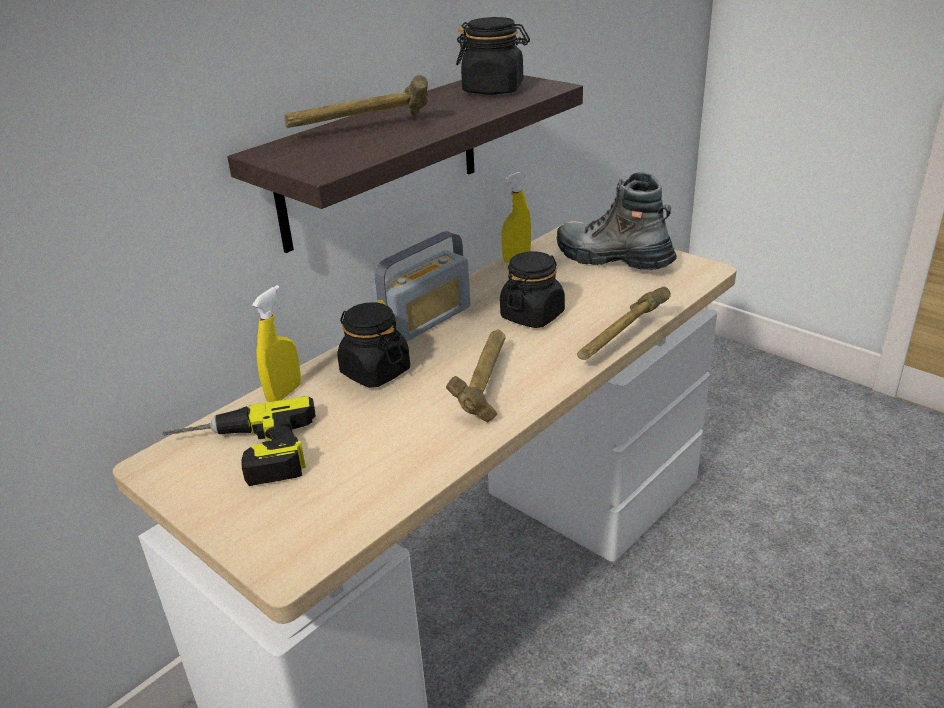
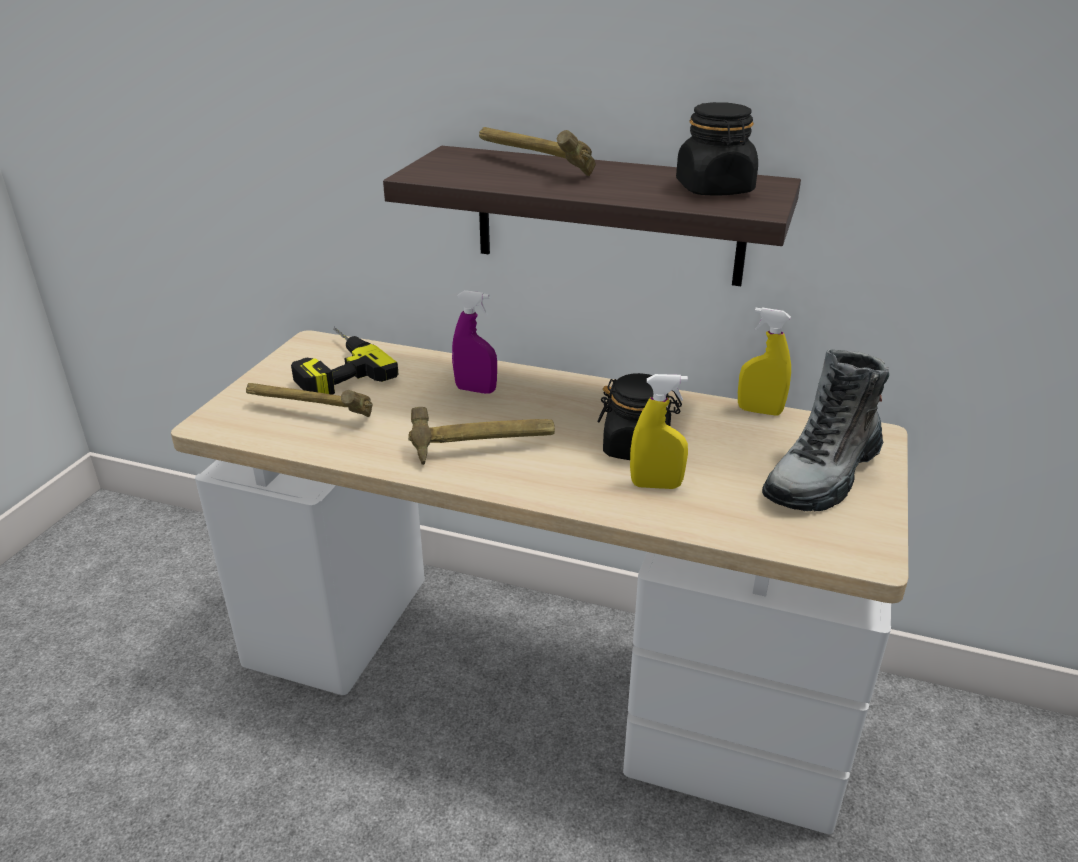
camera: 65 degrees right, 0 degrees up
yellow spray bottle [252,285,301,402] -> yellow spray bottle moved to [630,374,688,489]
black jar [337,302,410,388] -> purple spray bottle [452,290,497,394]
radio [371,231,471,342] -> none
boot [557,172,677,270] -> boot turned 150 degrees counterclockwise [762,349,889,511]
hammer [577,286,671,360] -> hammer moved to [246,383,373,417]

